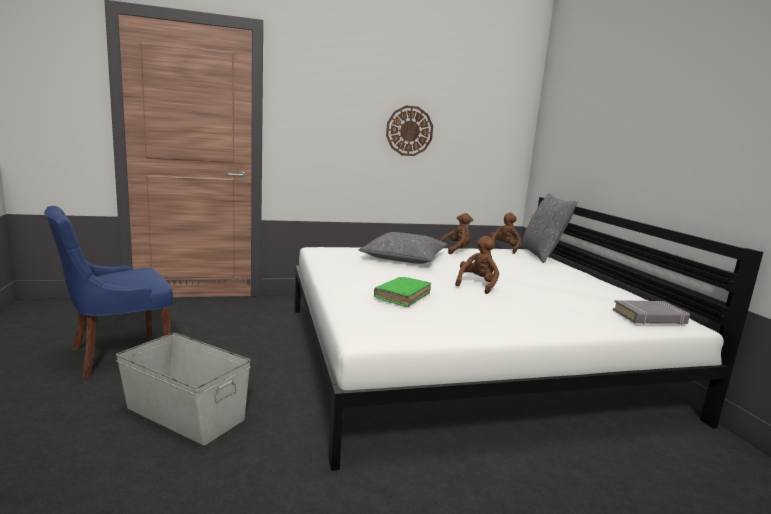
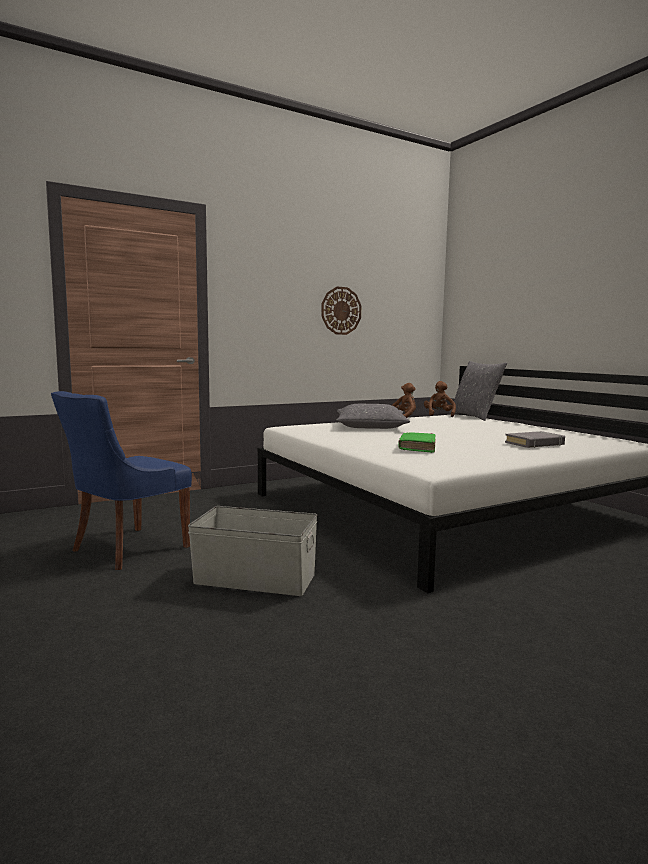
camera: 15 degrees left, 5 degrees down
brown plush toy [455,236,499,294] -> none
grey book [613,300,690,325] -> grey book moved to [505,431,565,448]

